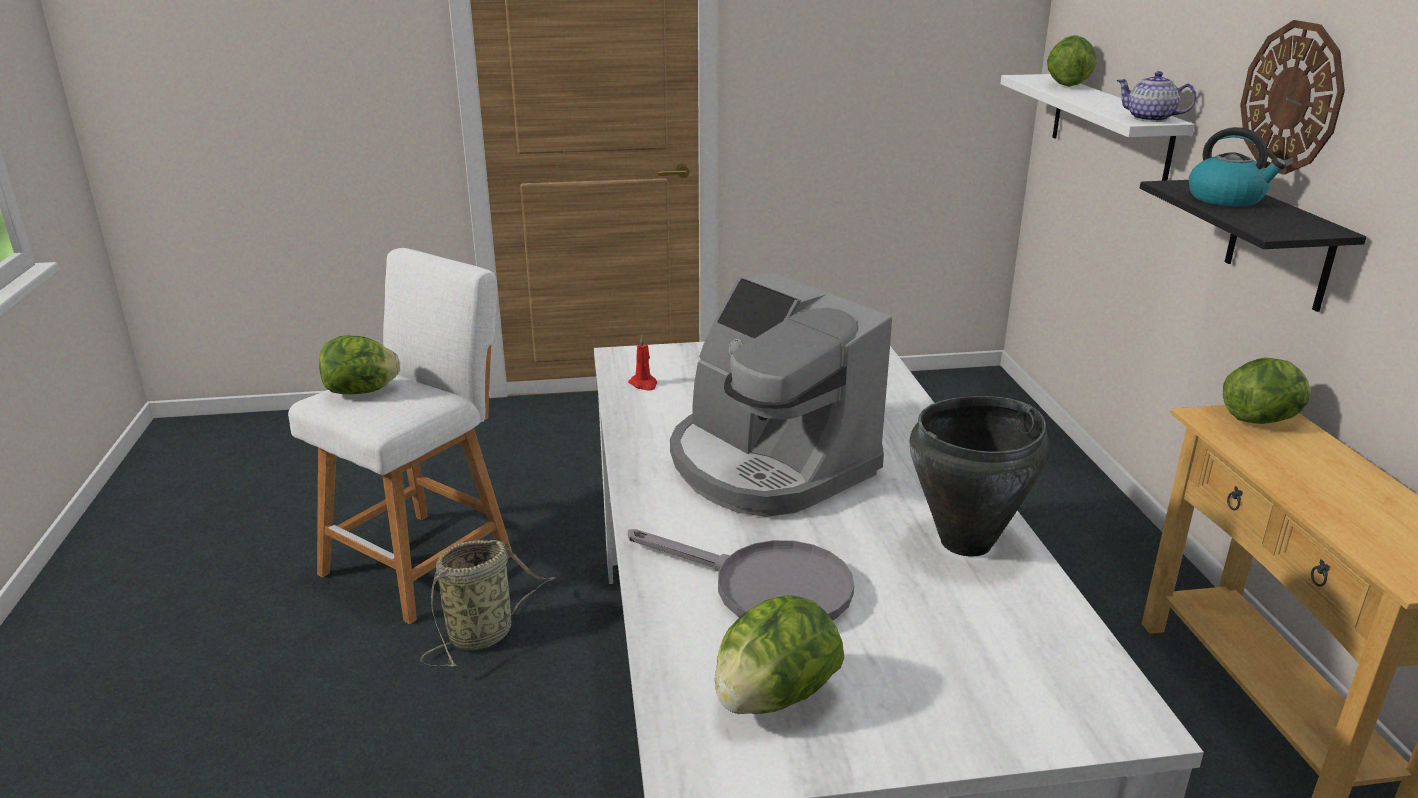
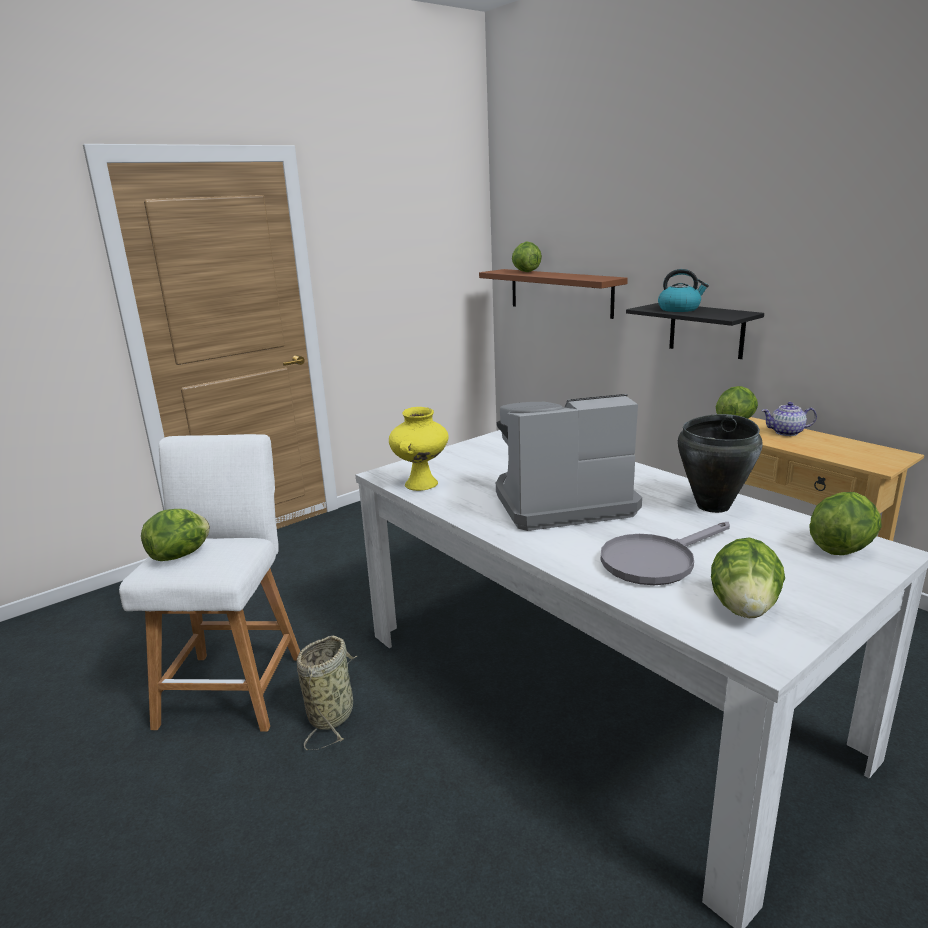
camera: 30 degrees left, 5 degrees down
red candle [628,335,657,390] -> yellow vase [389,407,449,491]
grey frying pan [628,529,854,621] -> grey frying pan turned 150 degrees clockwise [601,522,730,585]
coffee machine [670,272,892,517] -> coffee machine turned 150 degrees clockwise [496,394,642,531]
white shelf [1000,74,1194,181] -> brown shelf [479,269,628,319]
teapot [1116,71,1197,122] -> teapot moved to [762,402,817,436]
wall clock [1240,20,1345,175] -> none
none -> lettuce [809,492,882,555]

